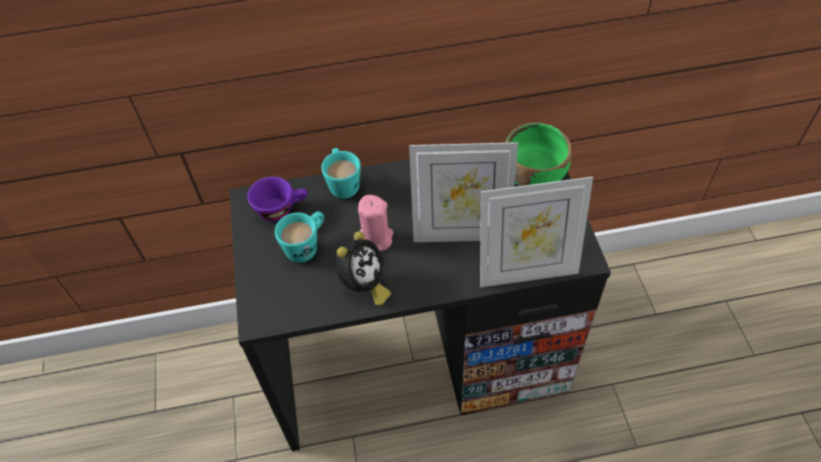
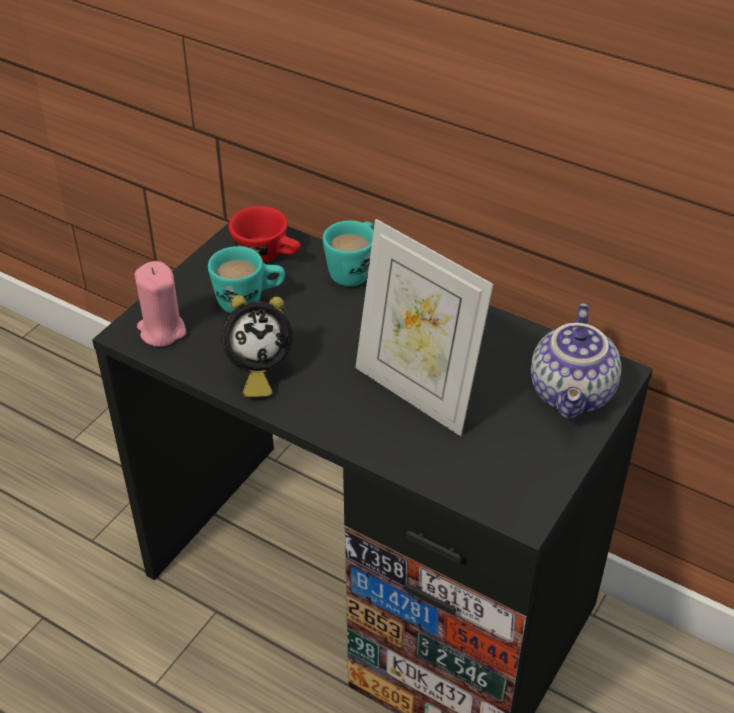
camera: 40 degrees right, 10 degrees down
purple cup [247,176,307,221] -> red cup [229,206,301,263]
pink candle [358,195,393,251] -> pink candle moved to [134,261,186,347]
picture frame [480,177,593,288] -> none
green bowl [505,123,572,186] -> teapot [531,303,621,418]

